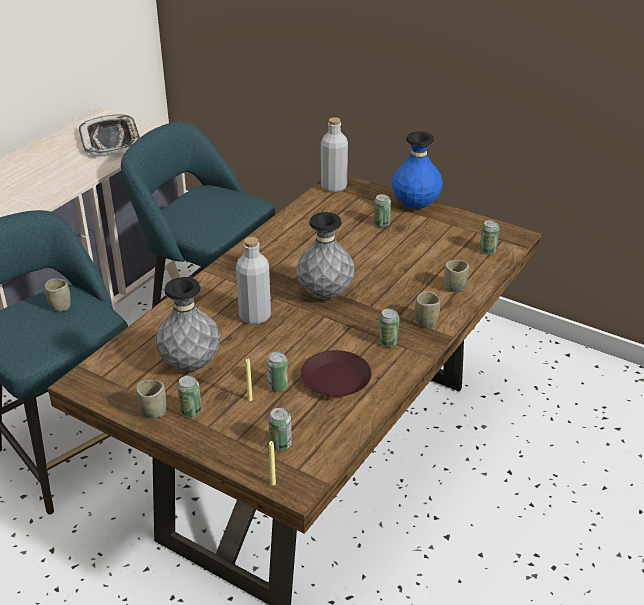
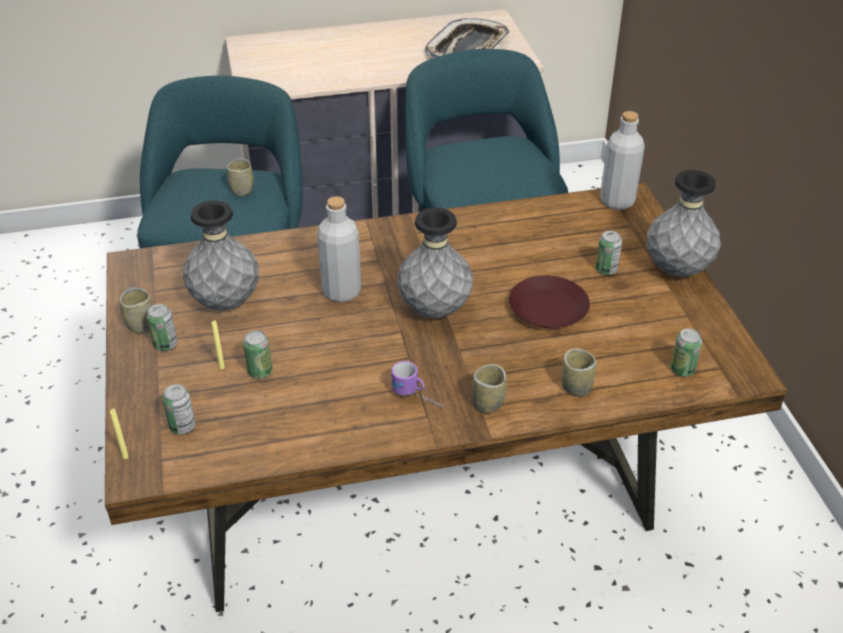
camera: 45 degrees right, 5 degrees up
brown plate [301,350,372,397] -> brown plate moved to [509,276,590,328]
can [379,309,399,347] -> mug [392,361,444,408]
blue vase [392,131,443,209] -> grey vase [647,170,721,277]

